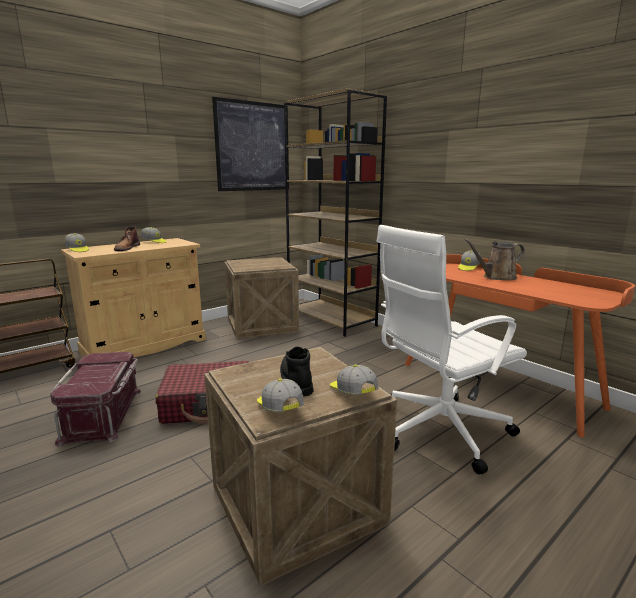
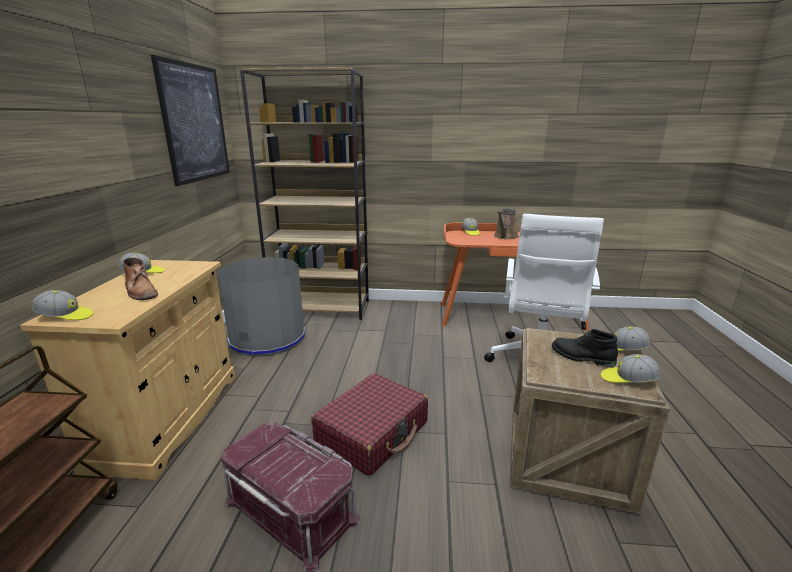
camera: 45 degrees left, 5 degrees up
crate [225,257,299,339] -> grey trash can [218,257,306,357]

